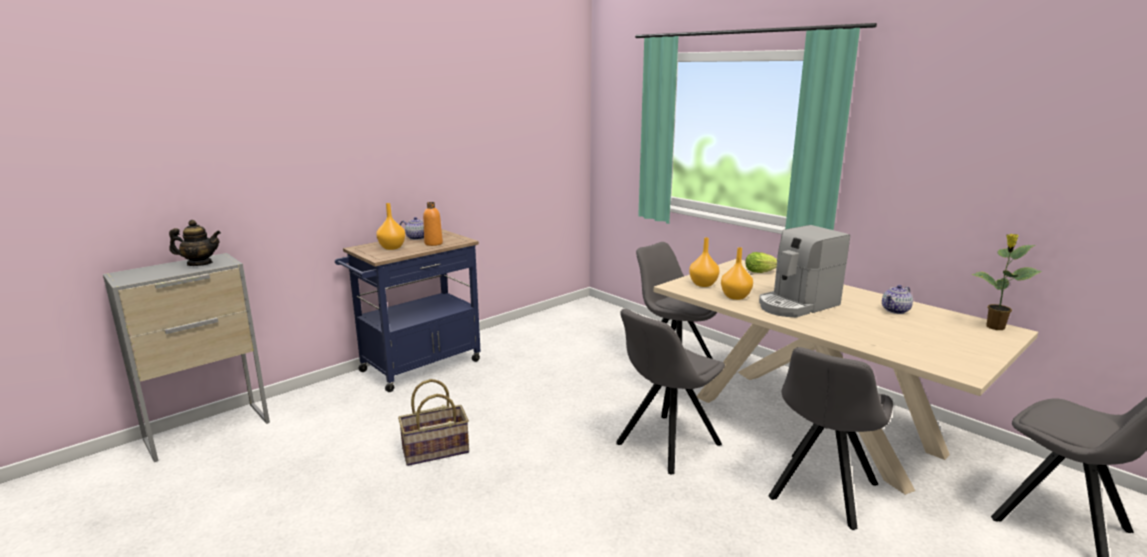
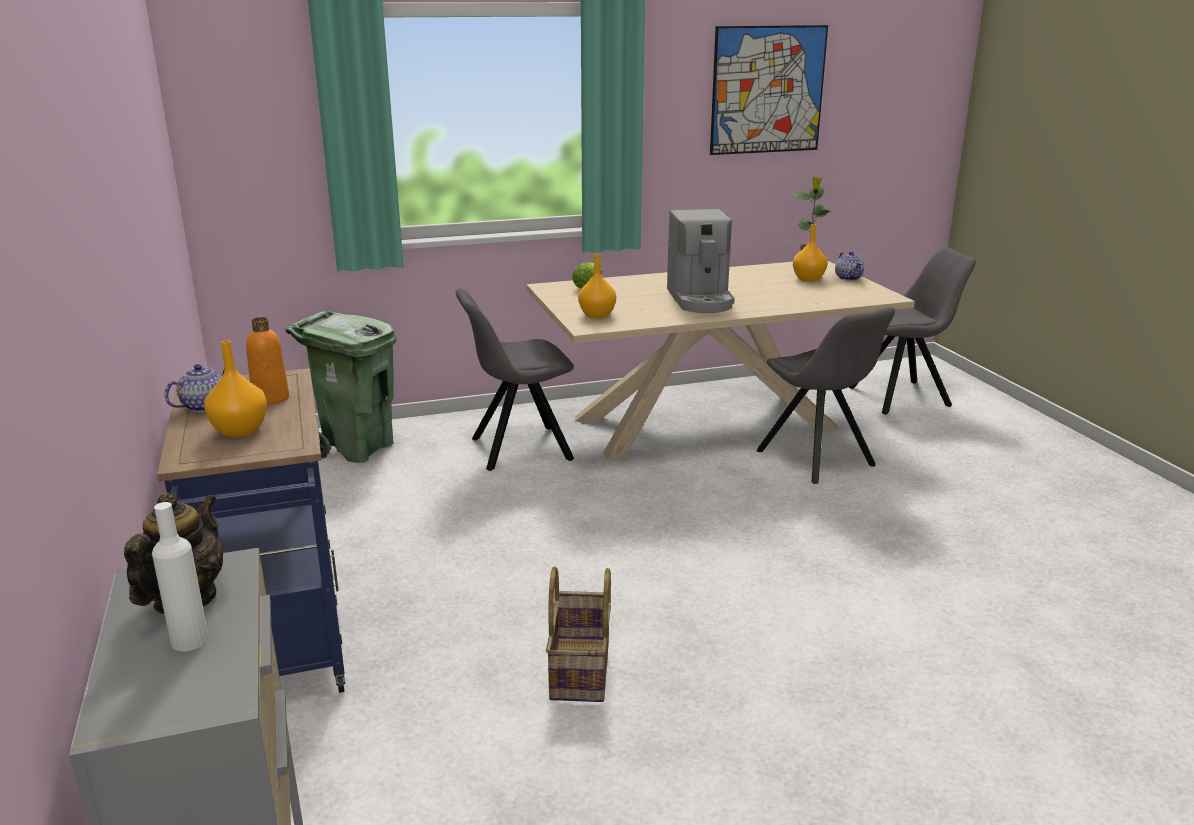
camera: 65 degrees left, 5 degrees up
grey chair [616,309,725,475] -> none
orange vase [721,247,753,300] -> orange vase moved to [793,224,828,282]
teapot [882,285,913,314] -> teapot moved to [835,251,864,281]
none -> white bottle [152,502,209,651]
none -> green trash can [285,311,397,463]
none -> picture [710,25,828,155]

